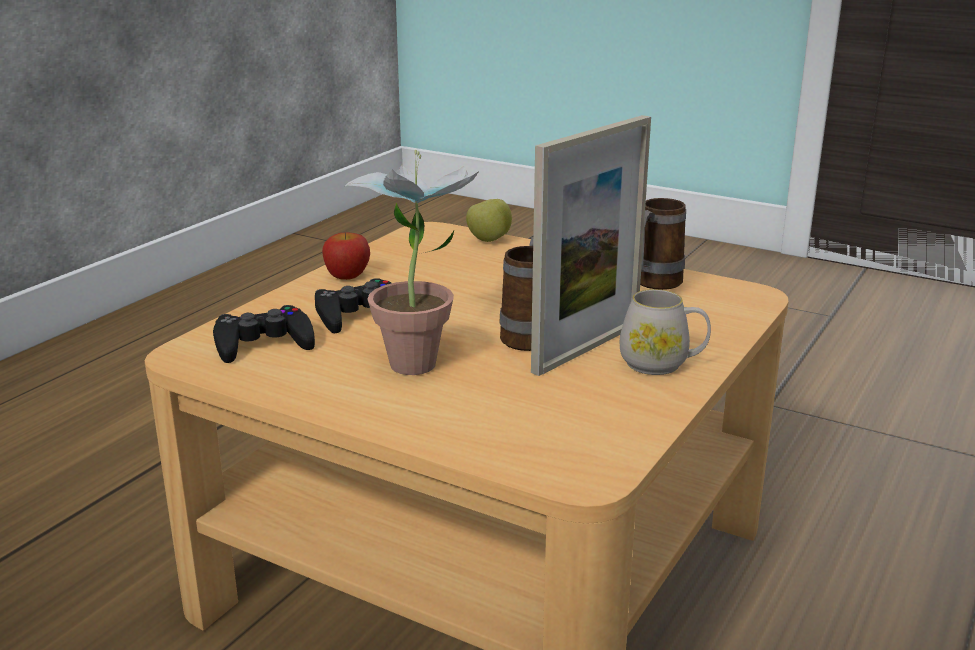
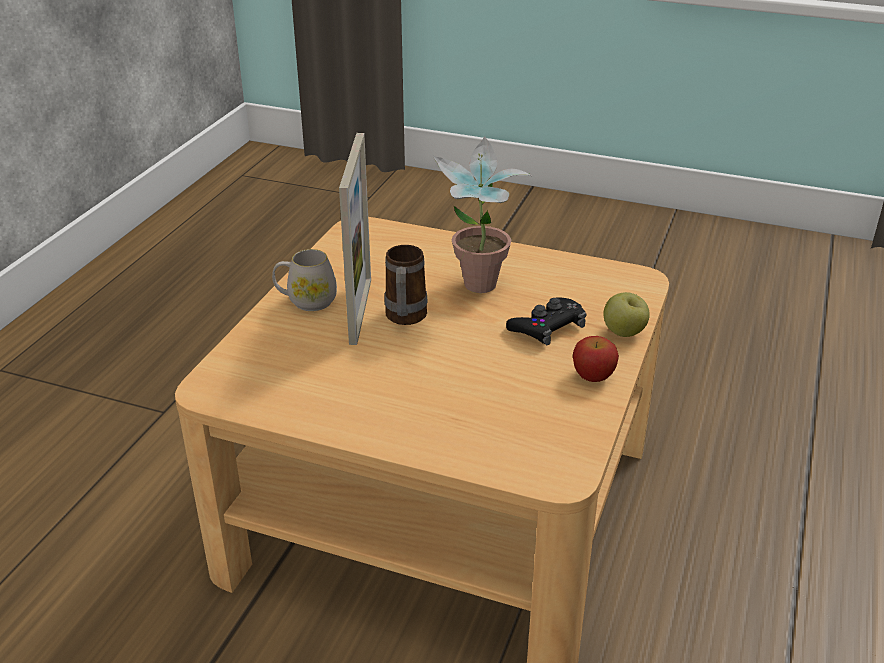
camera: 170 degrees right, 10 degrees up
black game controller [213,305,315,363] -> none
apple [466,199,512,242] -> apple moved to [603,292,650,337]
picture frame [531,115,651,376] -> picture frame turned 150 degrees clockwise [339,133,371,345]
mug [640,198,686,290] -> none

